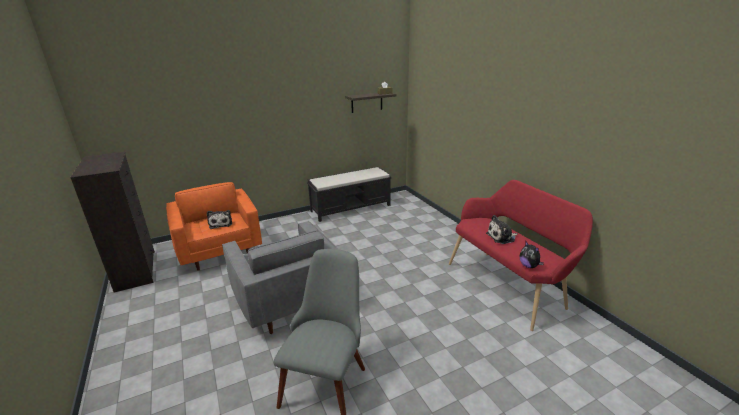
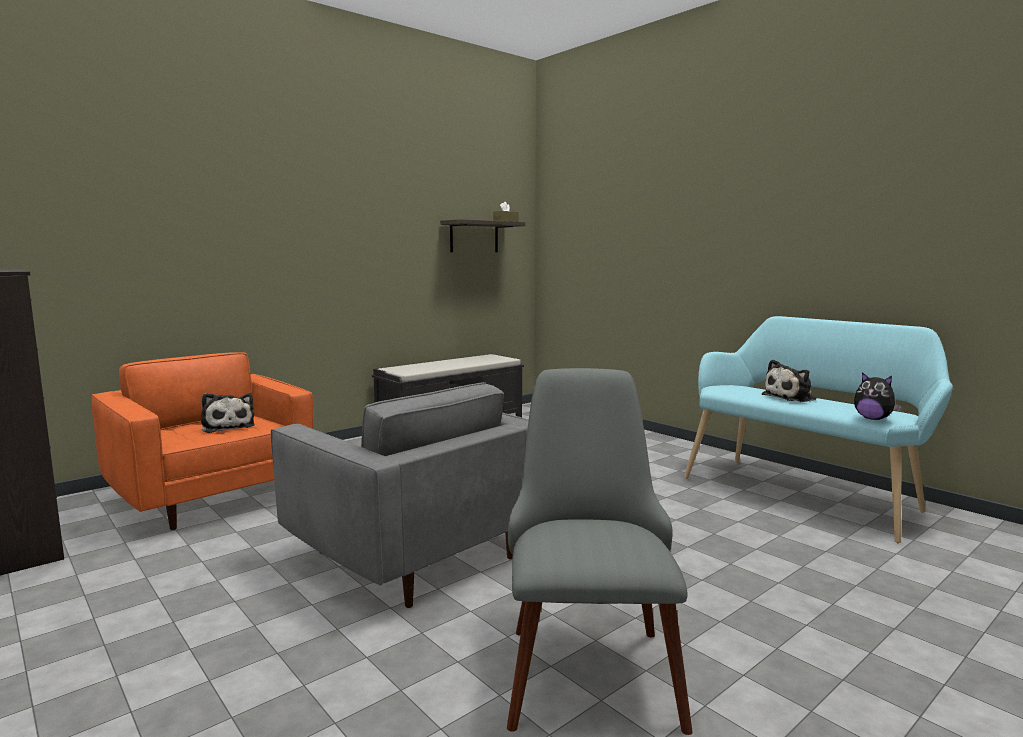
camera: 15 degrees left, 15 degrees down
red bench [449,180,593,331] -> turquoise bench [684,316,953,543]

